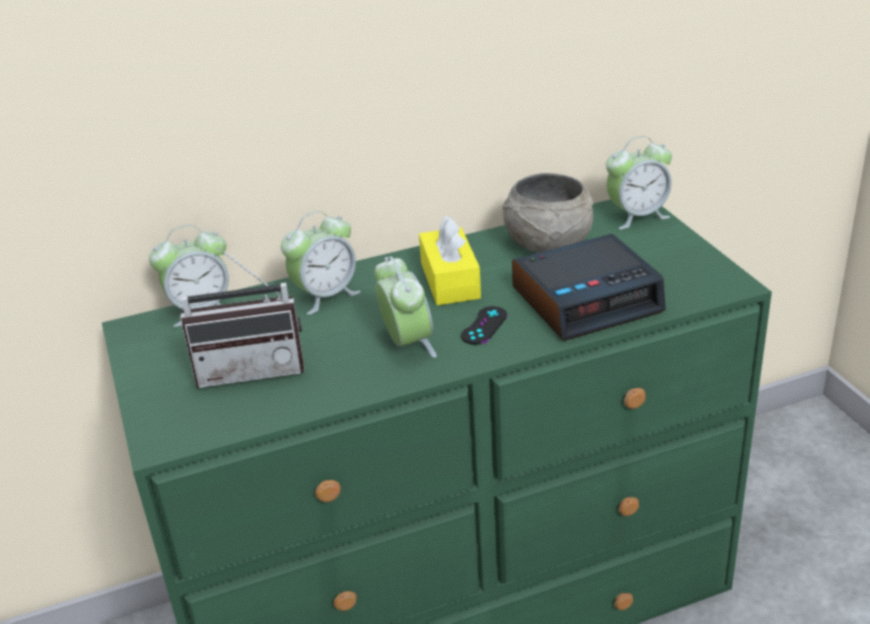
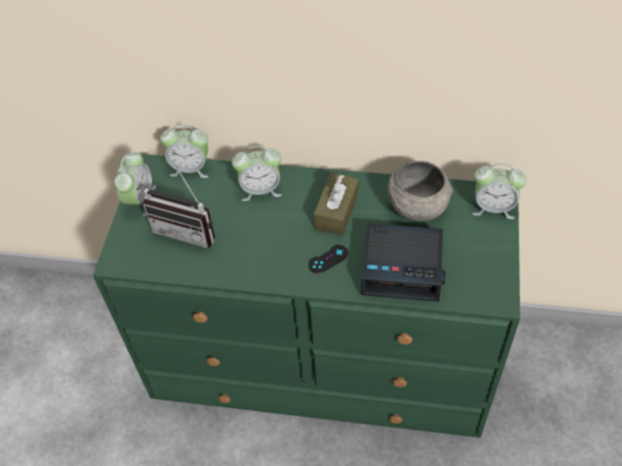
camera: 30 degrees right, 20 degrees up
alarm clock [374,256,437,358] -> alarm clock moved to [114,151,156,217]
yellow tissue box [419,216,481,306] -> brown tissue box [314,173,359,235]

